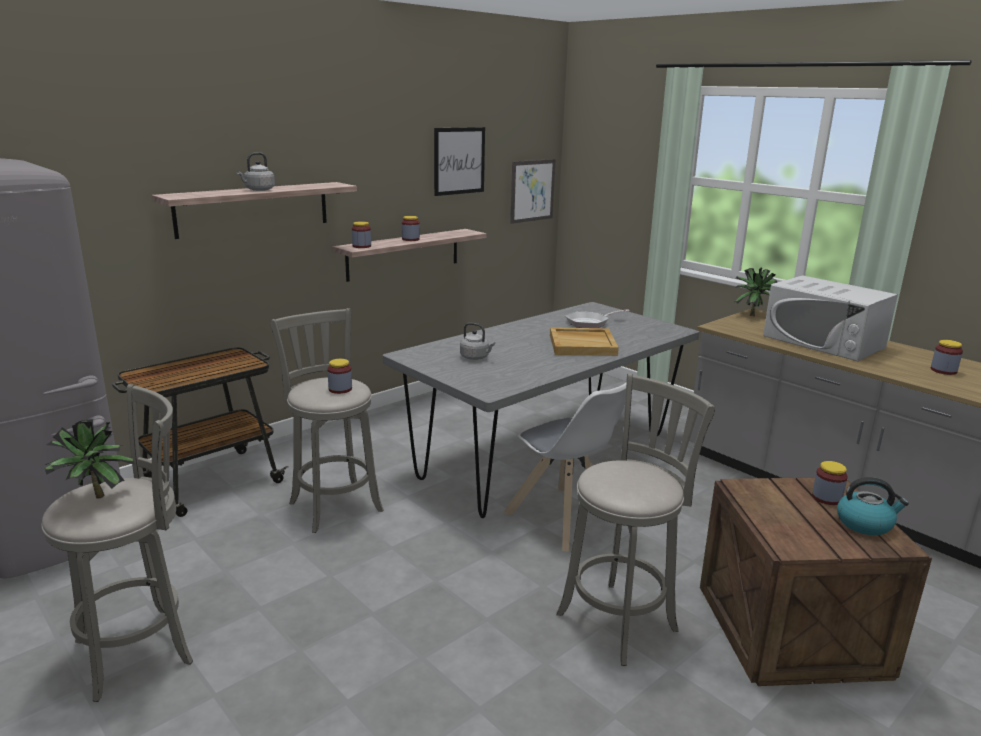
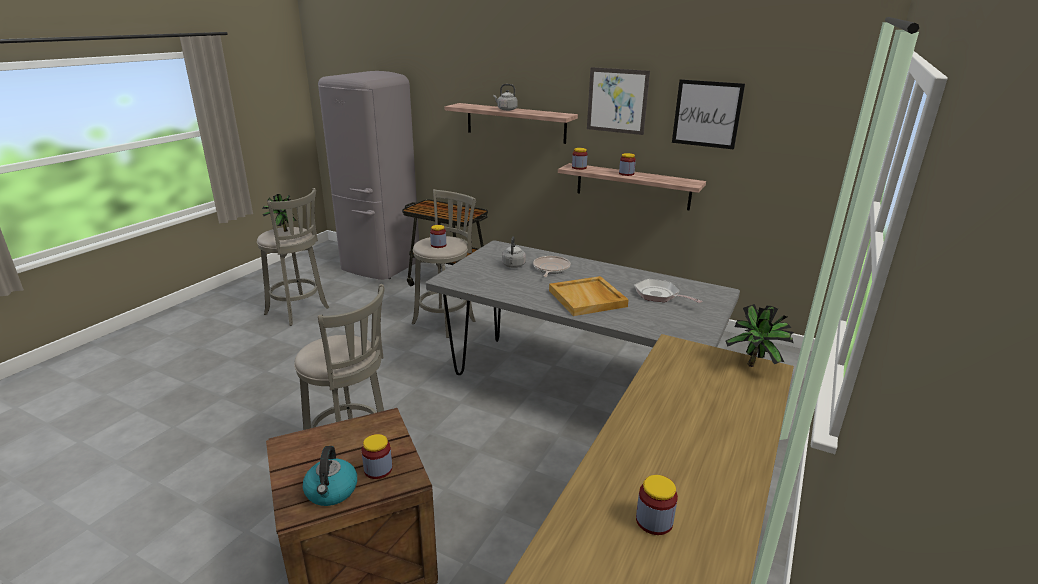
camera: 70 degrees right, 5 degrees up
chair [504,383,626,552] -> none
picture [510,159,556,224] -> picture moved to [587,67,650,135]
white microwave [763,275,898,361] -> none
none -> frying pan [533,256,570,277]

